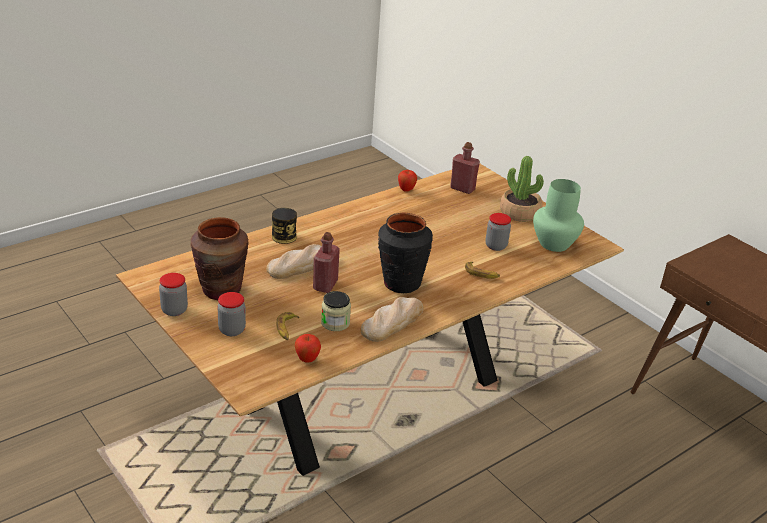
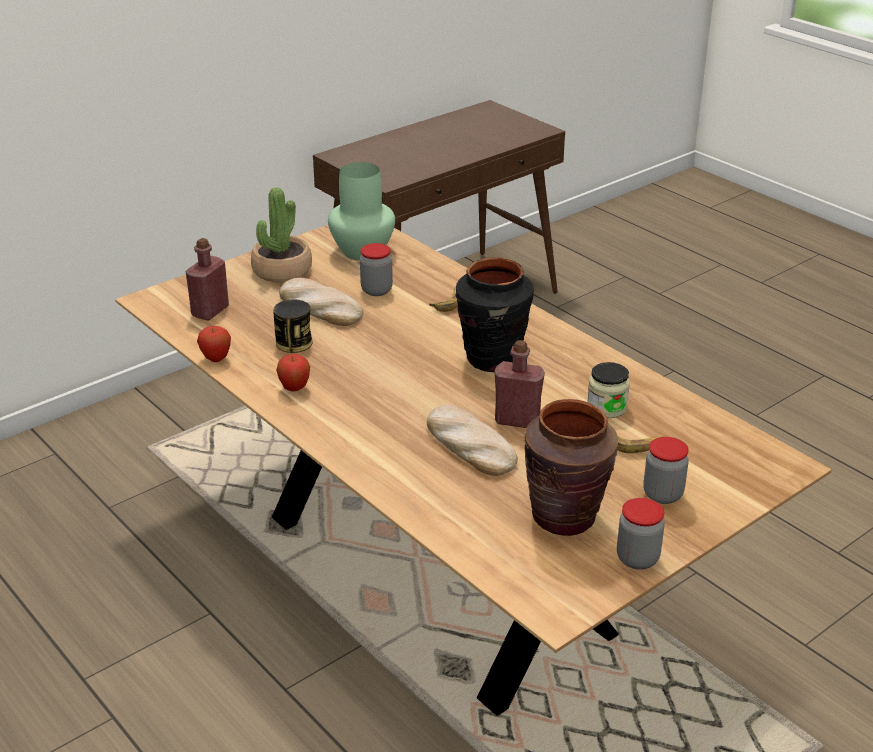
camera: 90 degrees left, 0 degrees up
can [272,208,297,244] -> can moved to [273,299,313,353]
apple [295,334,321,363] -> apple moved to [276,354,310,391]
bread [361,297,424,342] -> bread moved to [279,278,363,326]

